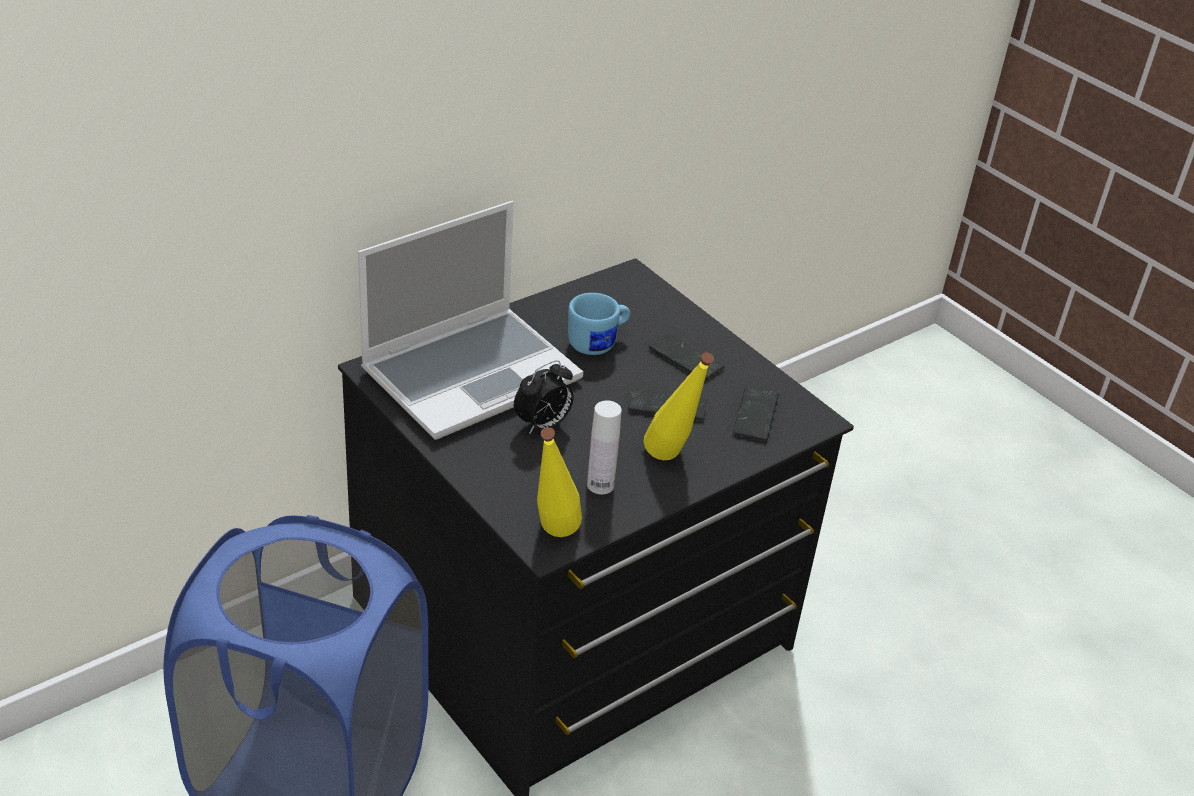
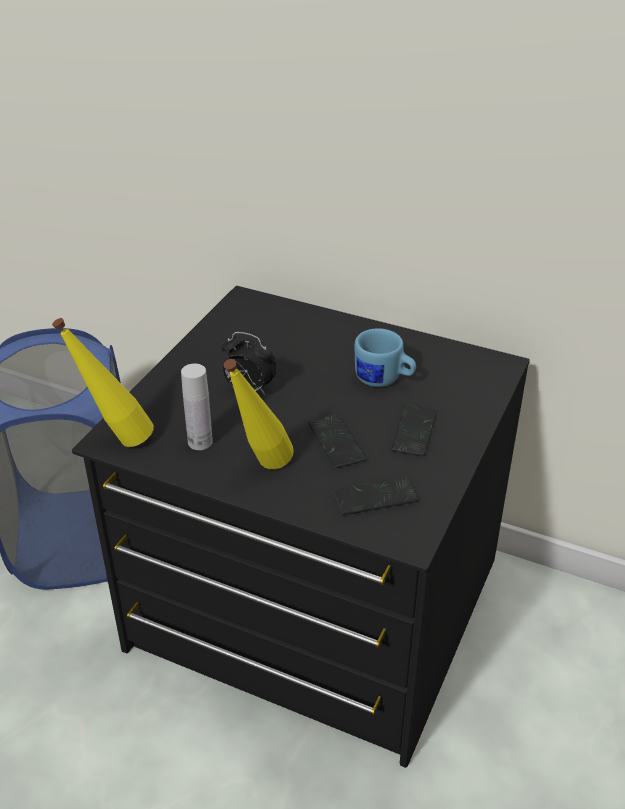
camera: 65 degrees right, 0 degrees up
laptop [358,201,583,440] -> none

